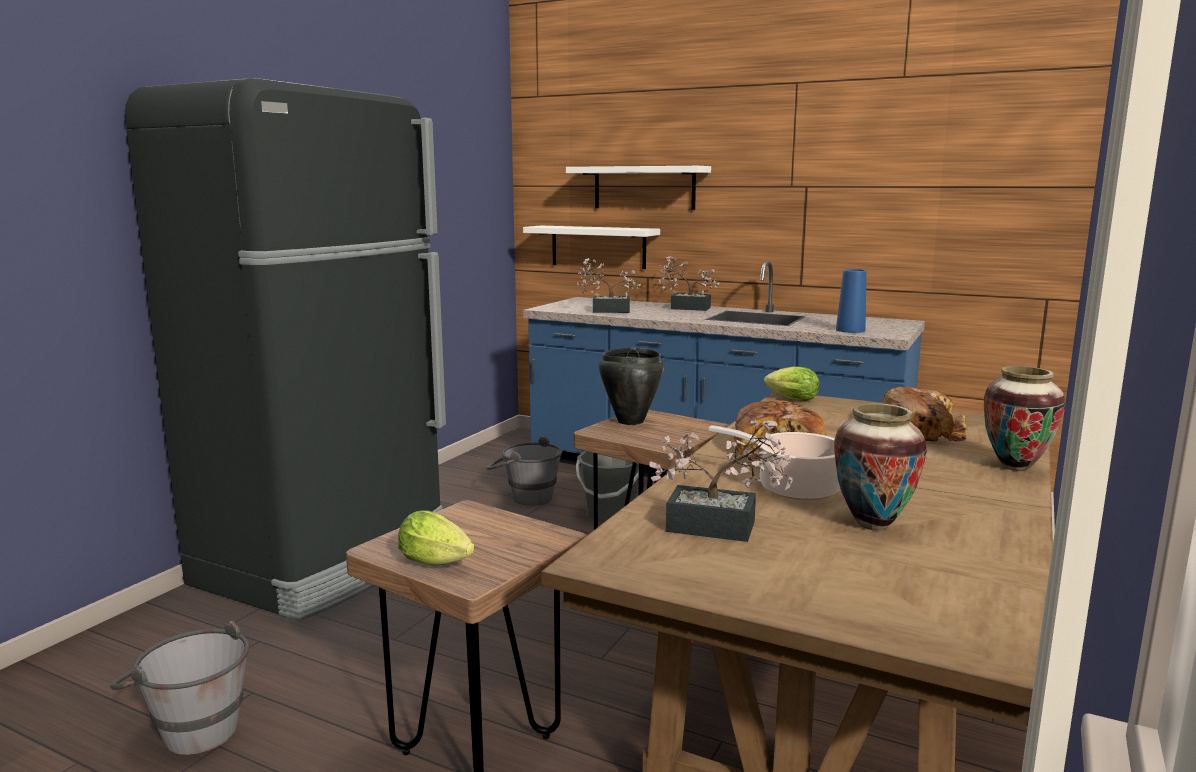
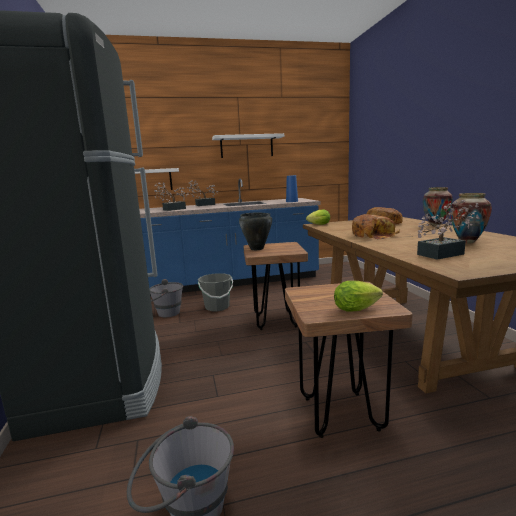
camera: 40 degrees left, 0 degrees up
white shelf [566,166,711,210] -> white shelf moved to [212,133,284,158]
cooking pot [708,425,840,500] -> none

